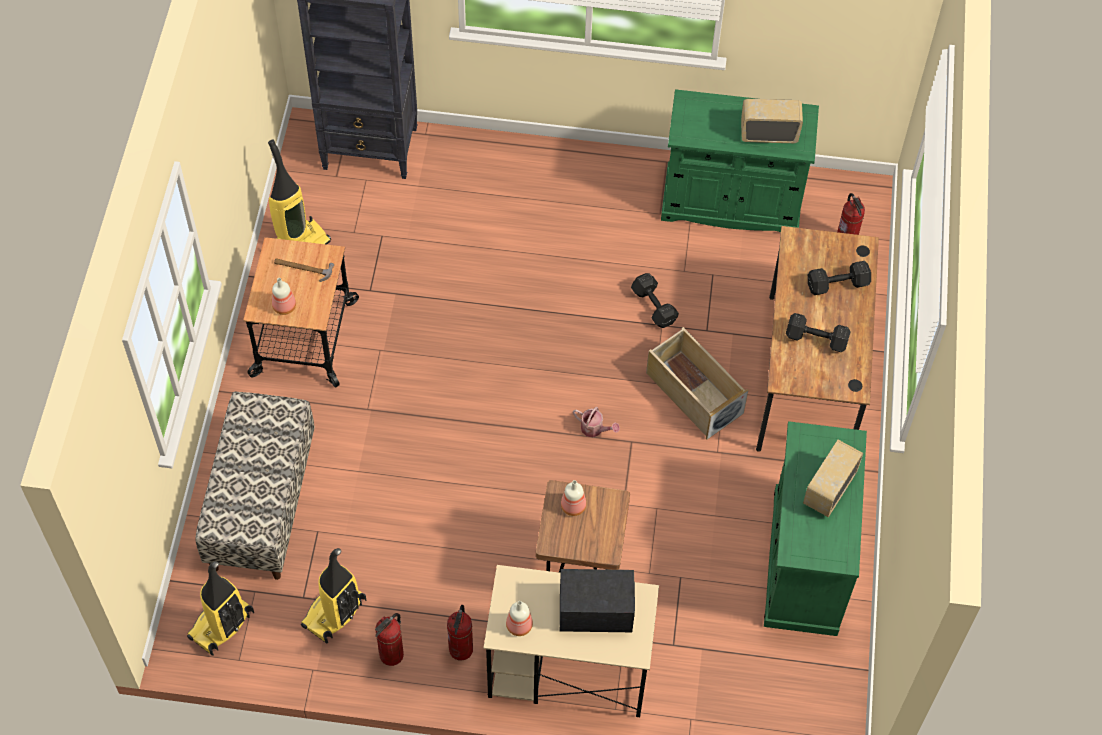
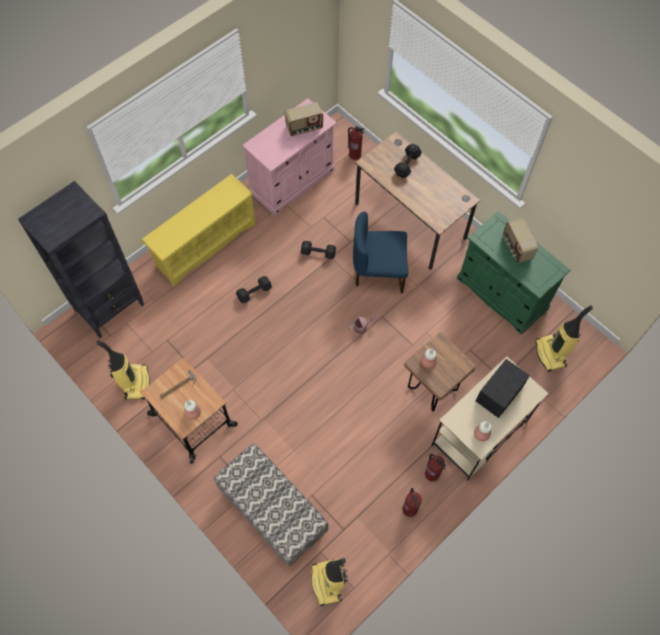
camera: 50 degrees left, 5 degrees up
vacuum cleaner [301,548,366,644] -> vacuum cleaner moved to [535,305,593,372]
beige storage box [646,327,748,439] -> blue chair [353,212,408,293]
green cabinet [661,89,819,232] -> pink cabinet [242,98,337,216]
radio [741,99,803,143] -> radio turned 150 degrees counterclockwise [285,102,323,136]
black dumbbell [786,313,851,352] -> black dumbbell moved to [236,276,272,303]
none -> yellow shoe rack [141,174,256,287]

